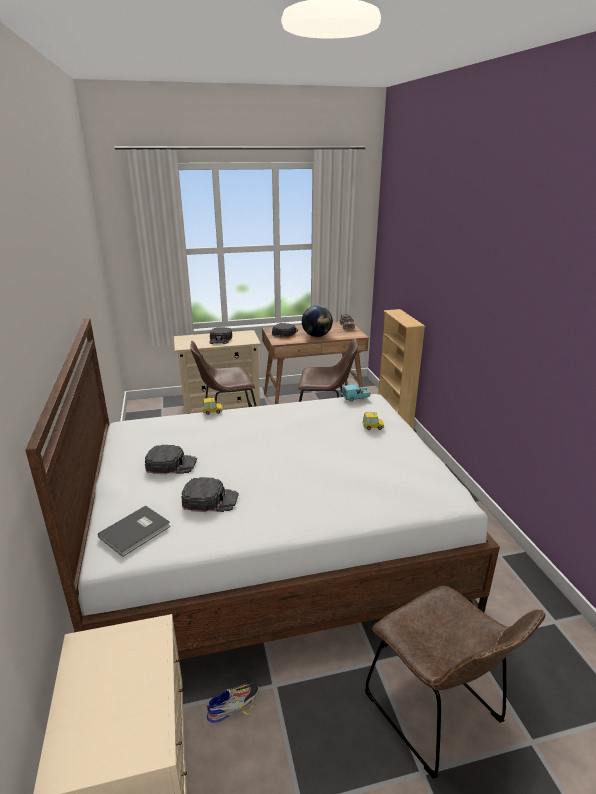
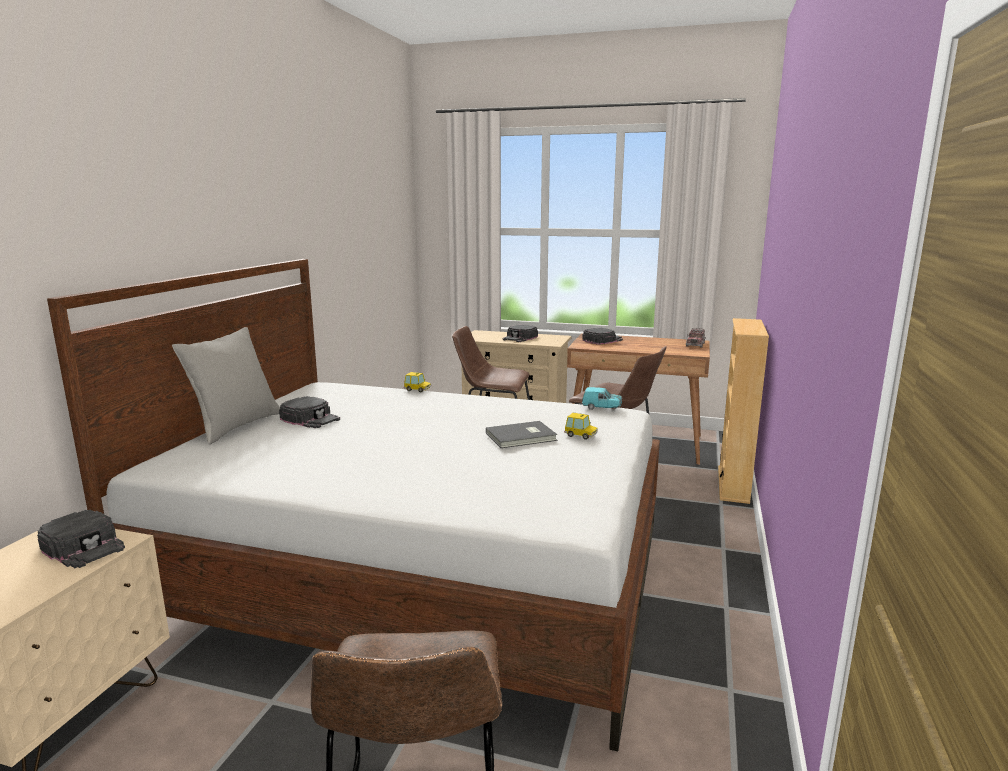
camera: 30 degrees right, 10 degrees down
grey book [98,506,171,557] -> grey book moved to [486,421,558,448]
black cap [182,477,239,512] -> black cap moved to [37,510,125,568]
shoe [206,682,259,723] -> none
globe [302,305,333,337] -> none
none -> grey pillow [172,327,280,445]

